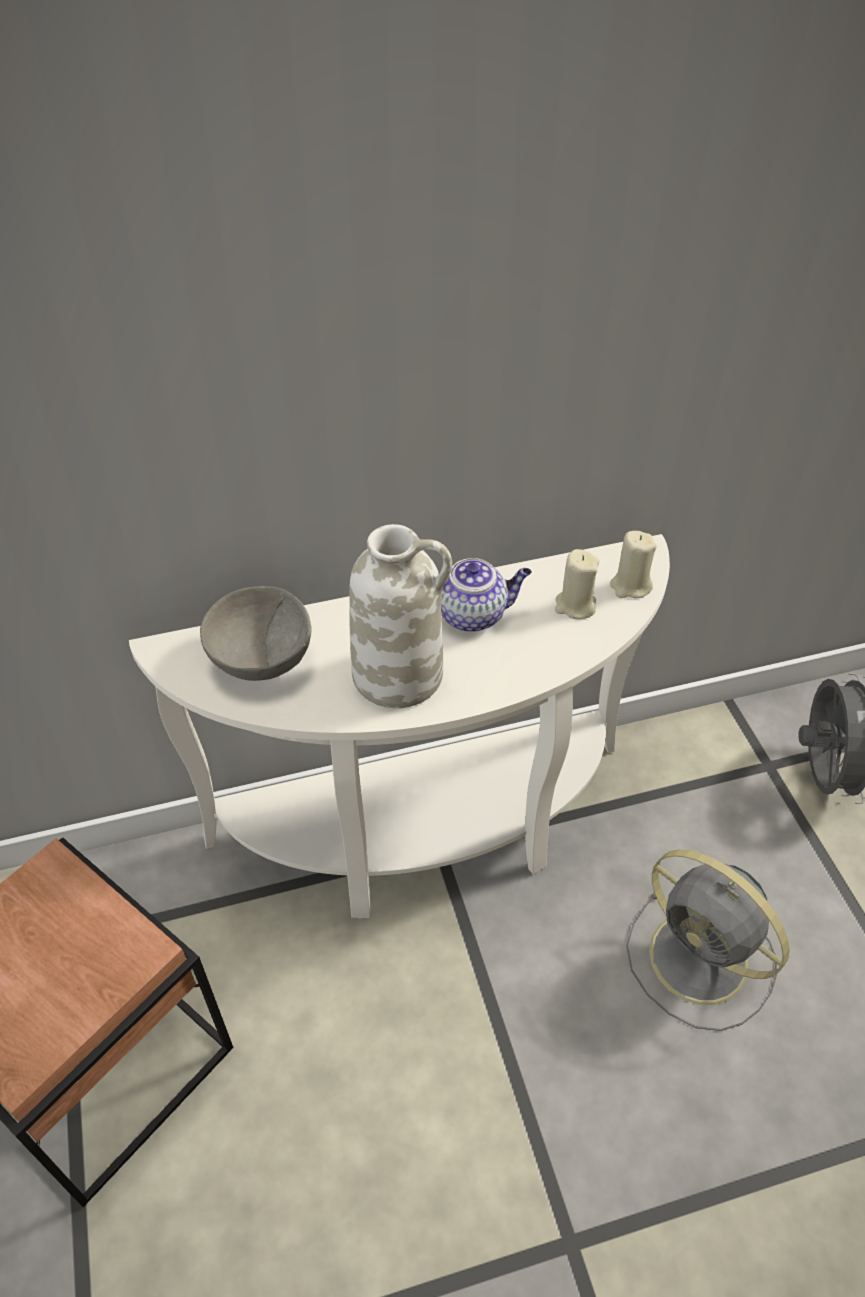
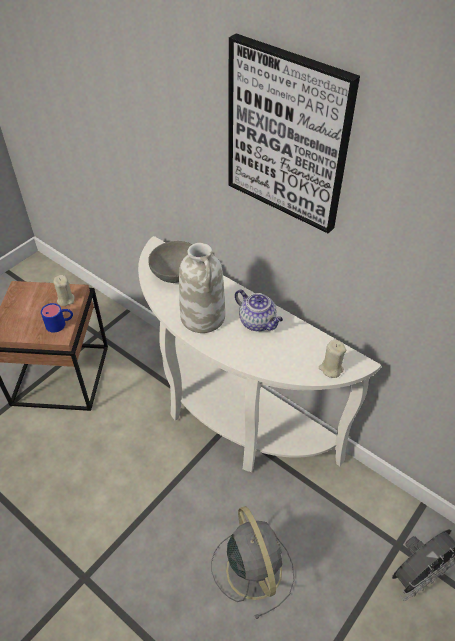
camera: 55 degrees right, 0 degrees up
beige candle [555,549,599,619] -> beige candle moved to [53,275,74,306]
grey fan [626,849,790,1031] -> grey fan turned 150 degrees clockwise [211,506,294,619]
none -> blue mug [41,303,73,333]
none -> picture [228,33,360,234]

